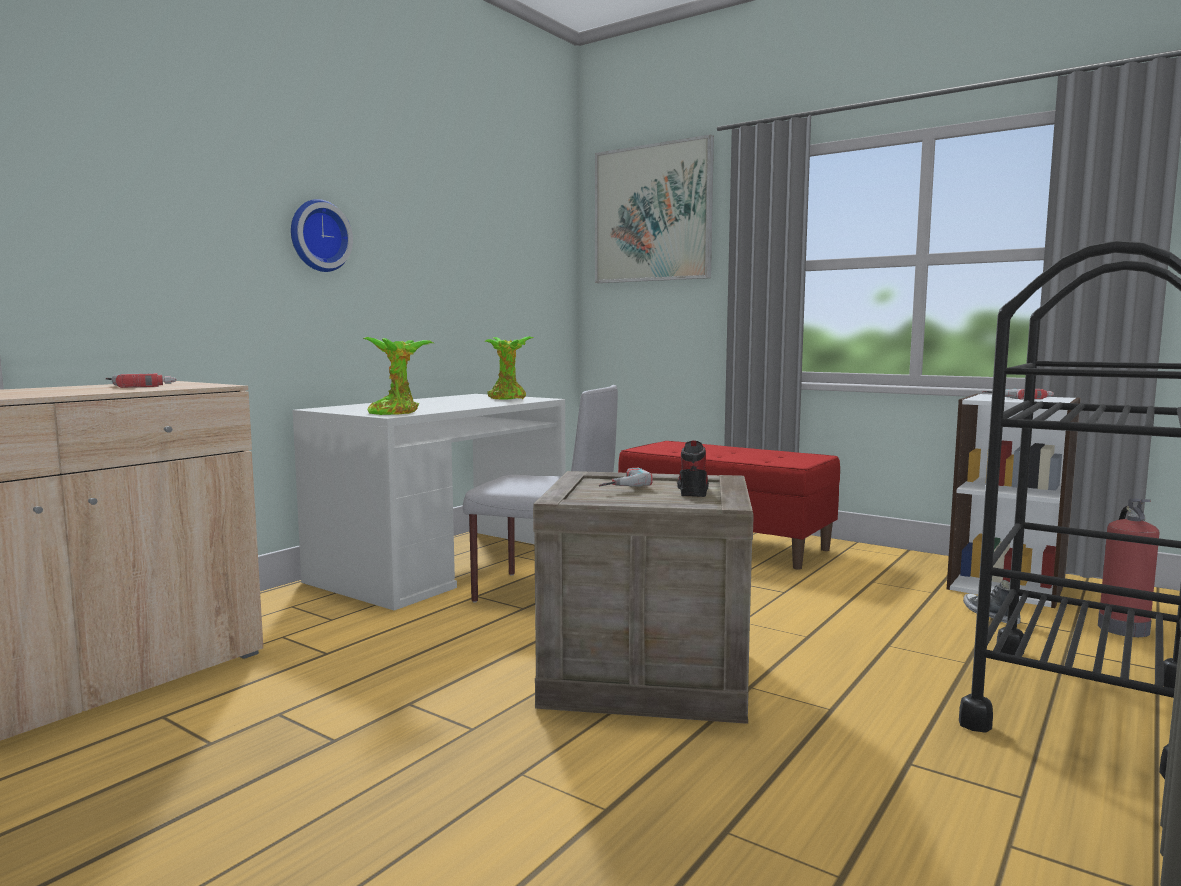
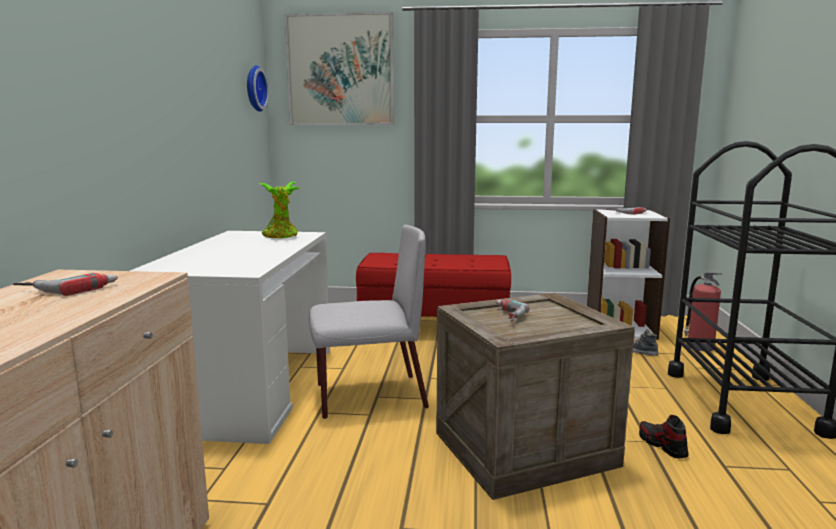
camera: 30 degrees left, 5 degrees up
wall clock [291,199,353,272] -> wall clock moved to [247,65,269,112]
potted plant [363,337,434,415] -> none
shoe [677,440,709,497] -> shoe moved to [639,415,689,458]

